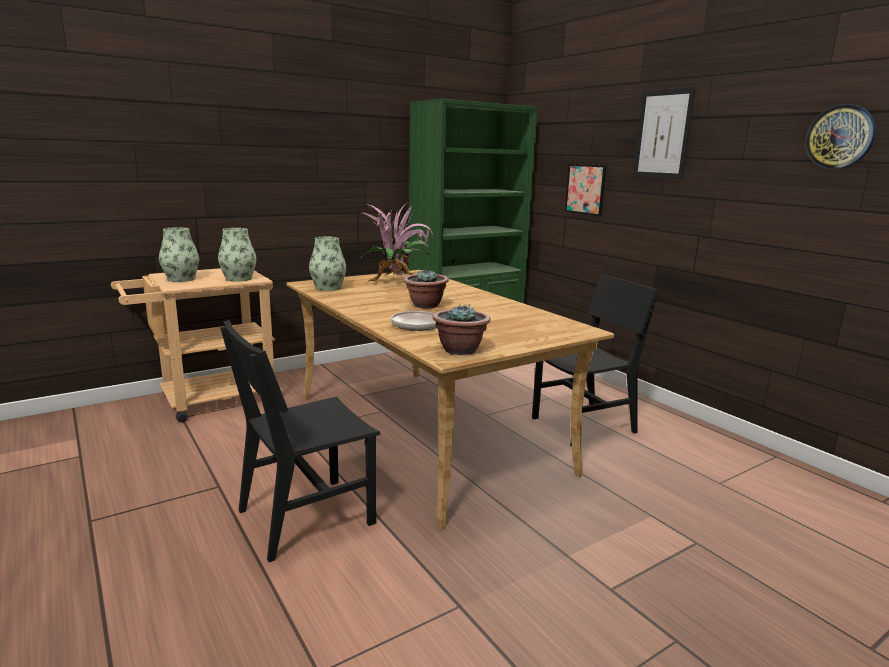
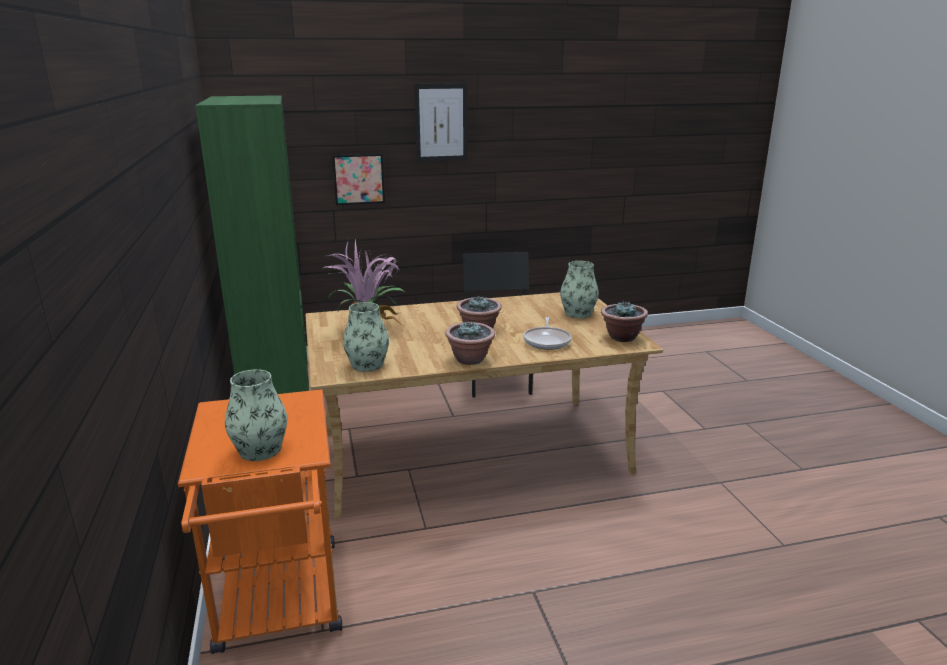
camera: 70 degrees left, 5 degrees up
beige cart [111,268,275,422] -> orange cart [178,390,342,654]
vase [218,228,256,282] -> vase moved to [560,261,599,318]
black chair [220,320,380,562] -> none
wall clock [805,104,876,169] -> none
none -> potted plant [445,321,495,365]

